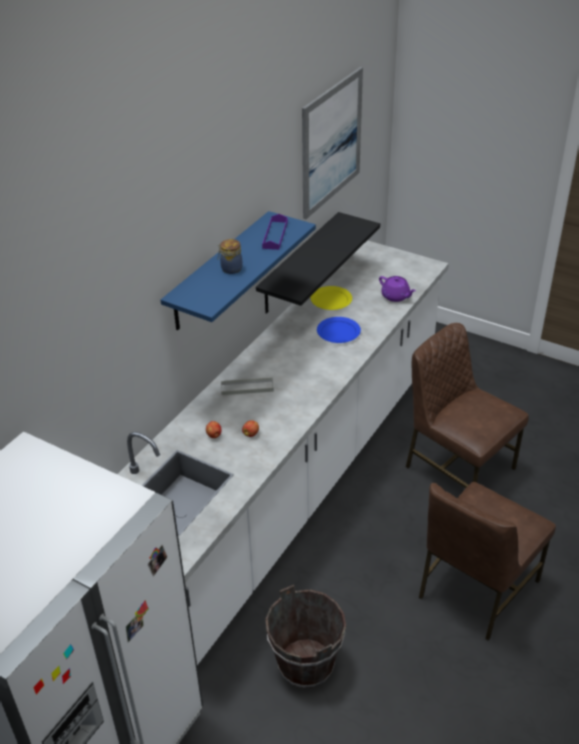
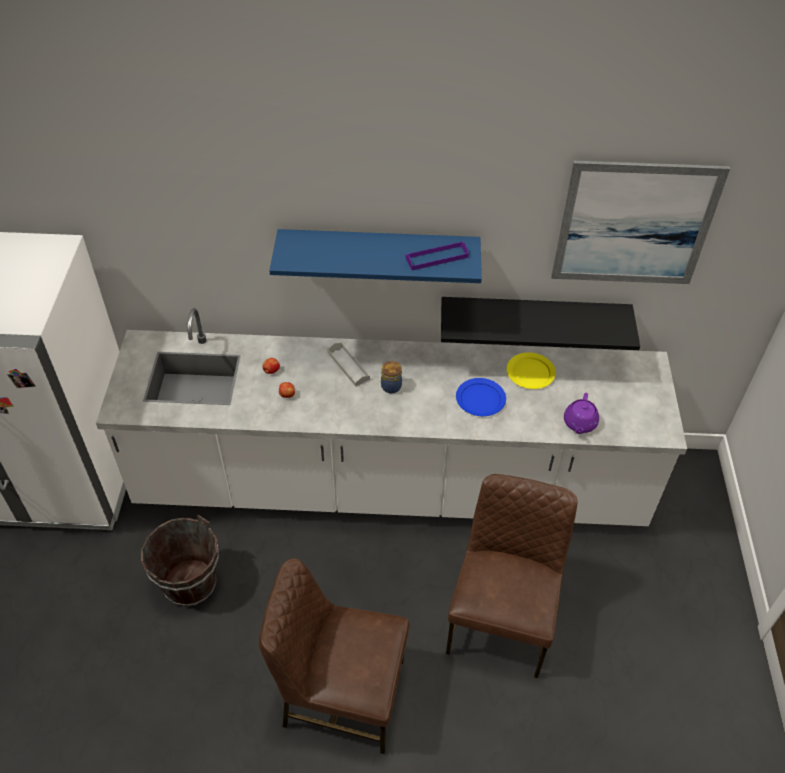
camera: 60 degrees right, 10 degrees up
jar [218,239,243,274] -> jar moved to [381,360,402,393]

